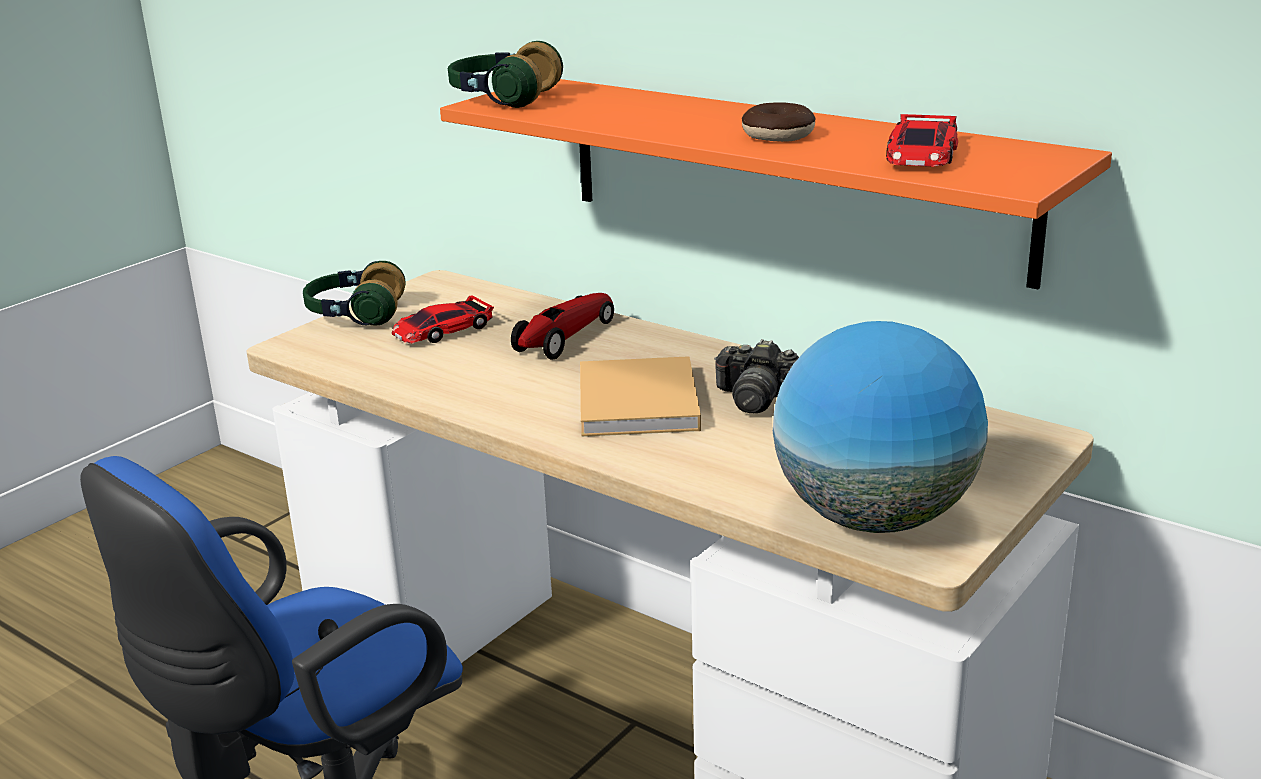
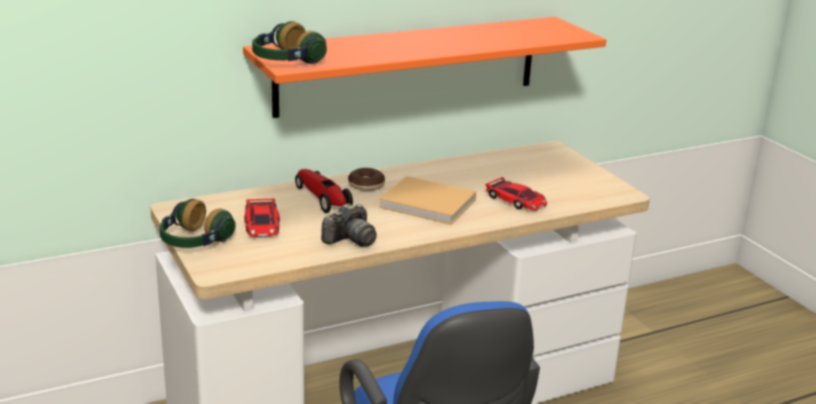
camera: 65 degrees left, 0 degrees up
camera [714,339,799,413] -> camera moved to [321,203,377,247]
donut [742,102,815,142] -> donut moved to [348,168,385,191]
globe [773,321,988,533] -> none
toy car [886,114,958,167] -> toy car moved to [485,177,547,211]

